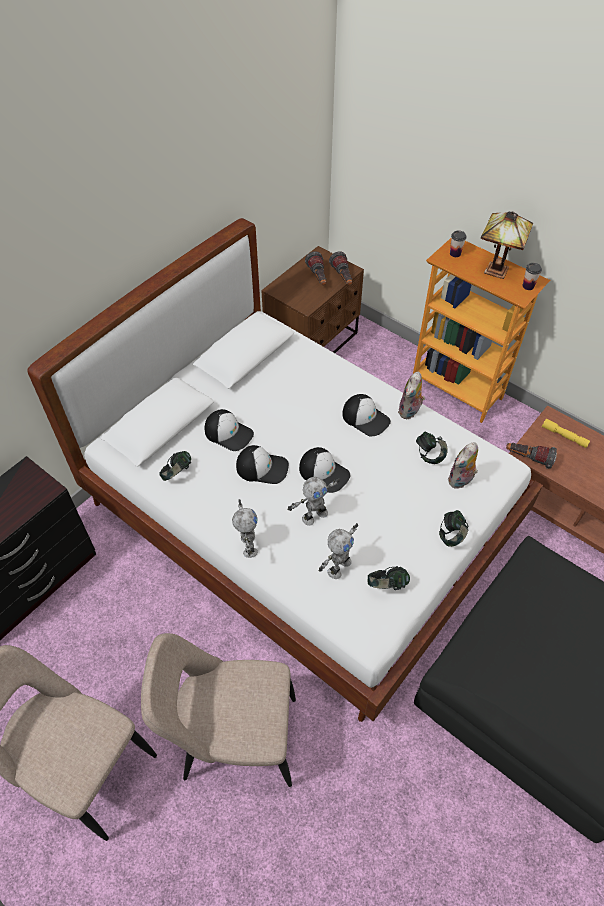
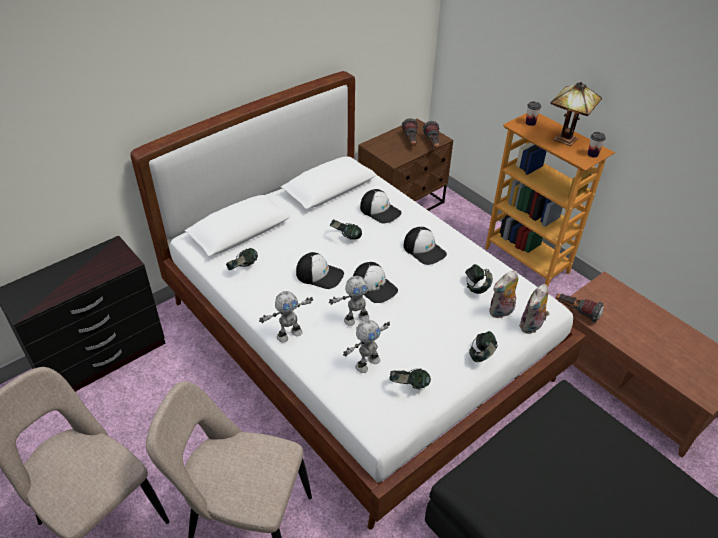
camera: 10 degrees right, 10 degrees down
cap [205,409,254,451] -> cap moved to [360,189,402,224]
toy robot [232,499,258,558] -> toy robot turned 60 degrees clockwise [259,291,313,343]
plush toy [398,371,425,420] -> plush toy moved to [519,284,549,334]
yellow flashlight [542,418,590,448] -> none
none -> headphones [330,219,362,240]

